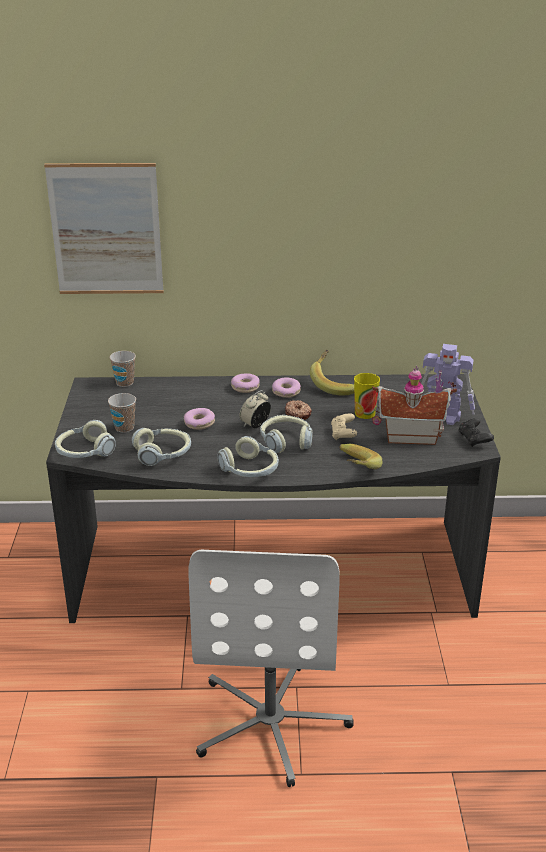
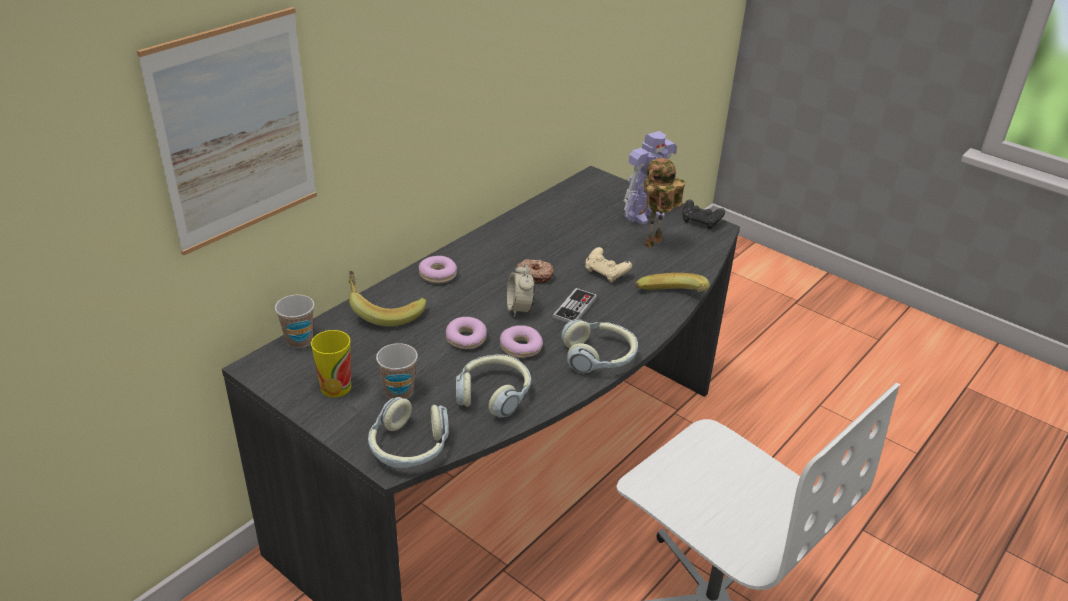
camera: 50 degrees left, 5 degrees up
headphones [260,415,313,453] -> game controller [552,288,597,324]
donut [272,378,301,398] -> donut moved to [500,325,543,358]
banana [310,349,354,395] -> banana moved to [349,271,426,327]
cup [354,373,380,419] -> cup moved to [311,330,351,397]
toy house [372,365,457,445] -> toy robot [639,158,685,248]

